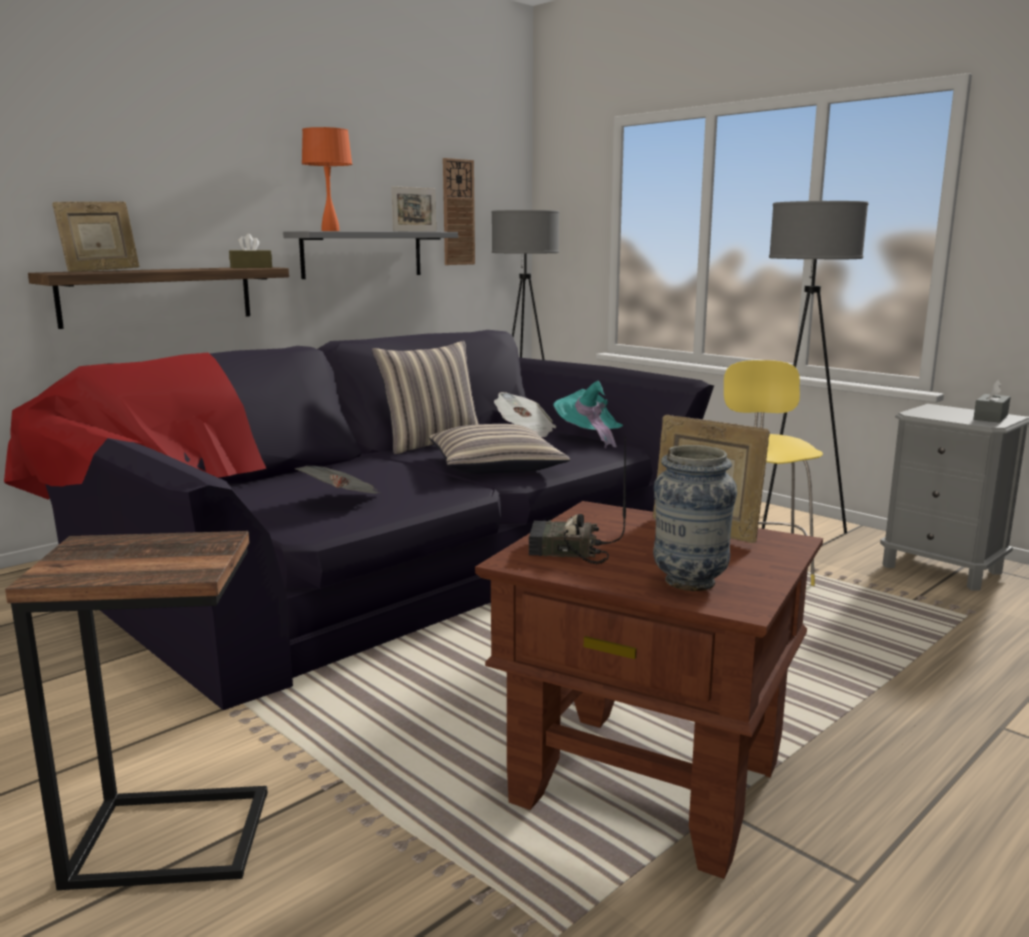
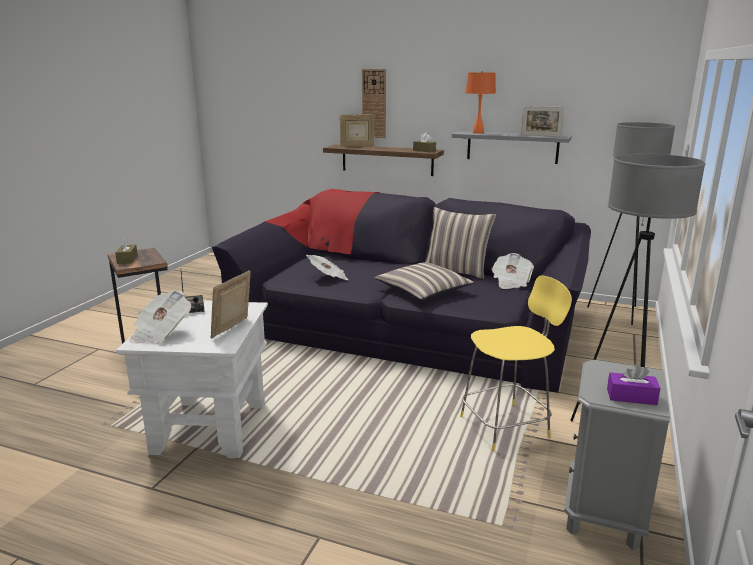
camera: 65 degrees right, 5 degrees up
wall clock [443,158,475,265] -> wall clock moved to [362,69,386,138]
brown side table [475,501,823,879] -> white side table [116,301,268,458]
turquoise hat [553,381,623,448] -> none
vase [653,445,737,591] -> newspaper [129,291,191,344]
grey tissue box [973,379,1010,423] -> purple tissue box [607,364,661,405]
none -> brown tissue box [115,237,138,264]

